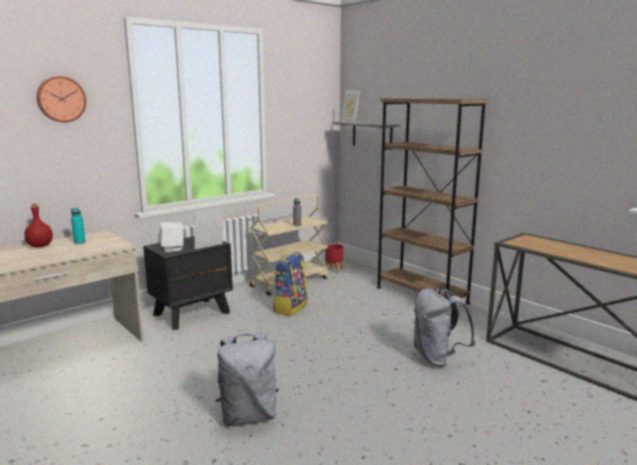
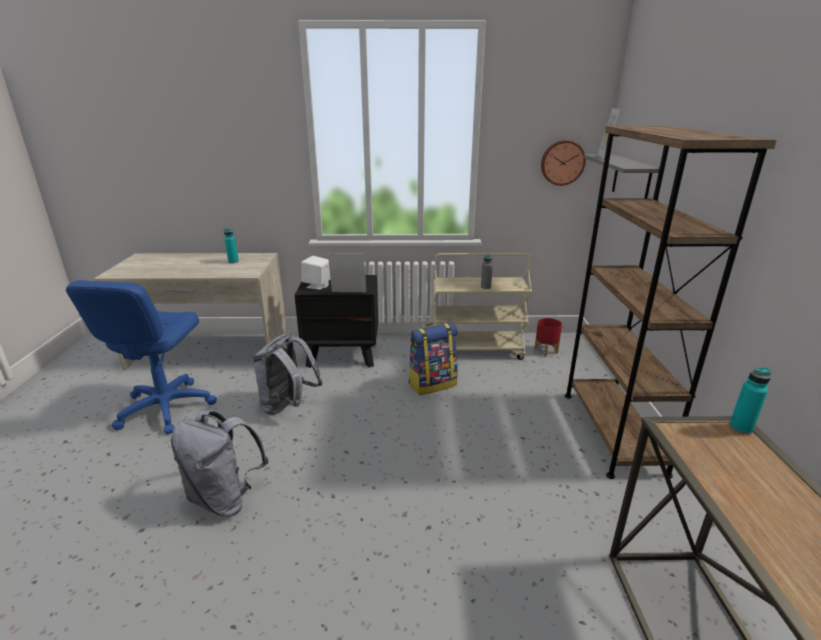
camera: 40 degrees right, 10 degrees up
red bottle [24,203,53,247] -> none
wall clock [37,76,86,122] -> wall clock moved to [541,140,586,186]
grey backpack [413,288,475,367] -> grey backpack moved to [253,333,323,415]
none -> blue office chair [66,280,217,434]
none -> turquoise bottle [729,367,772,434]

